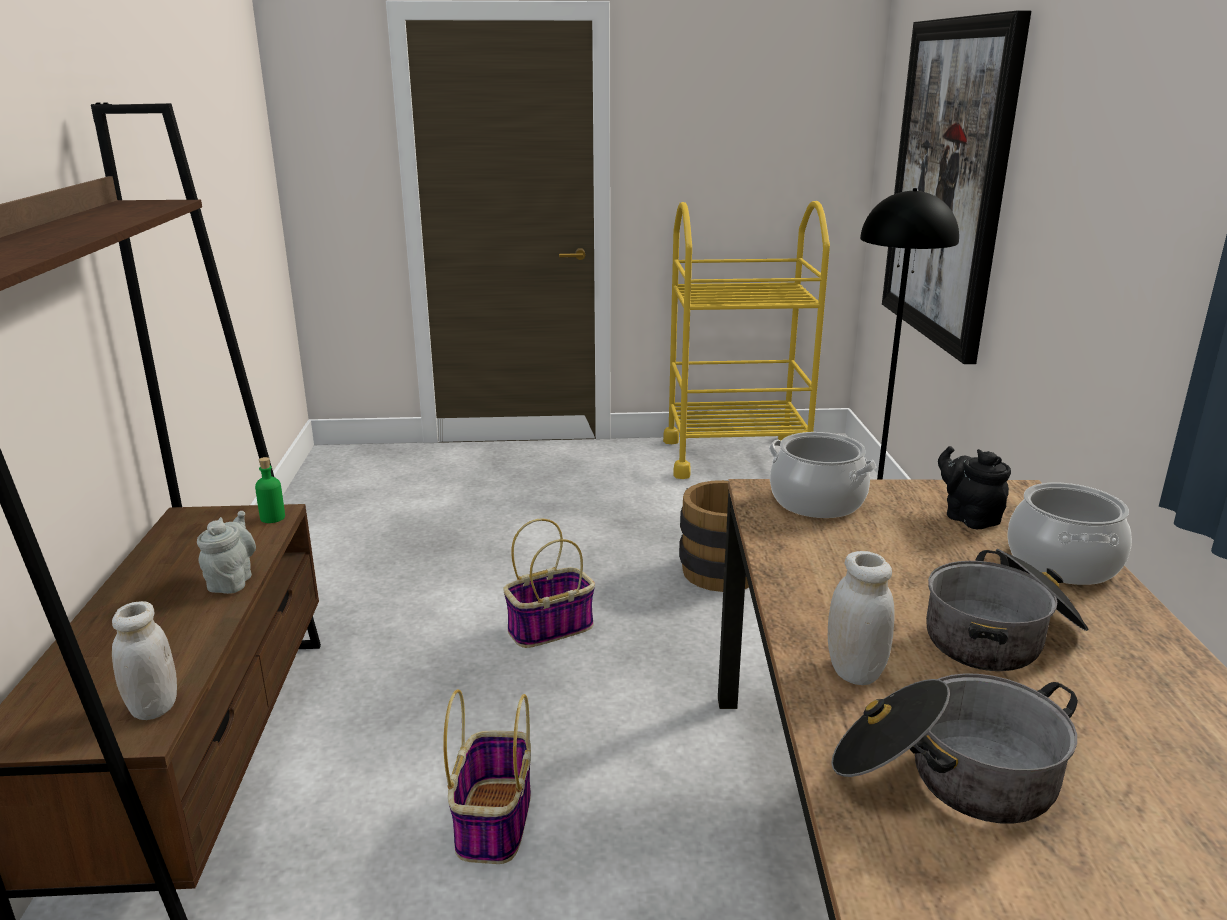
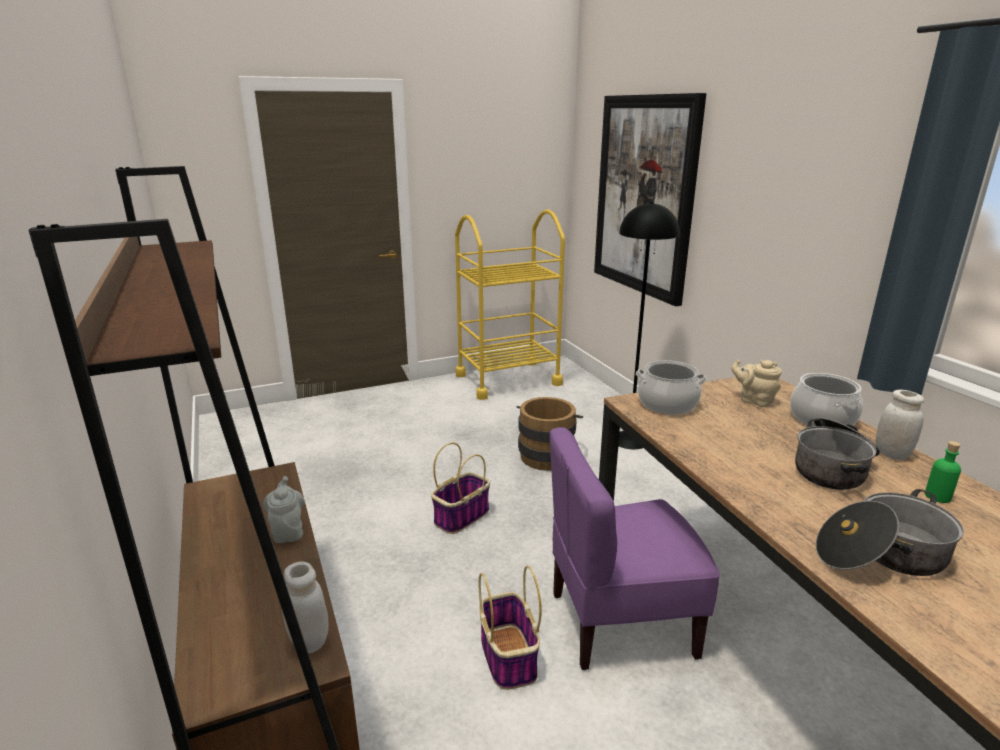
camera: 20 degrees left, 0 degrees up
green bottle [255,457,285,523] -> green bottle moved to [925,441,961,503]
white jar [828,551,895,685] -> white jar moved to [876,390,924,460]
black teapot [938,446,1011,529] -> beige teapot [731,359,782,407]
none -> purple chair [549,427,720,670]

